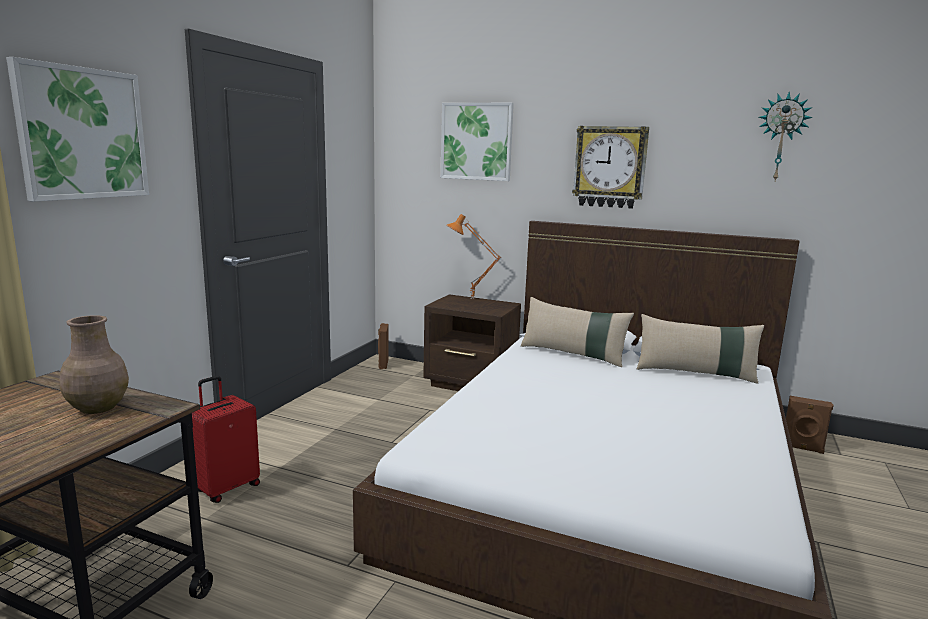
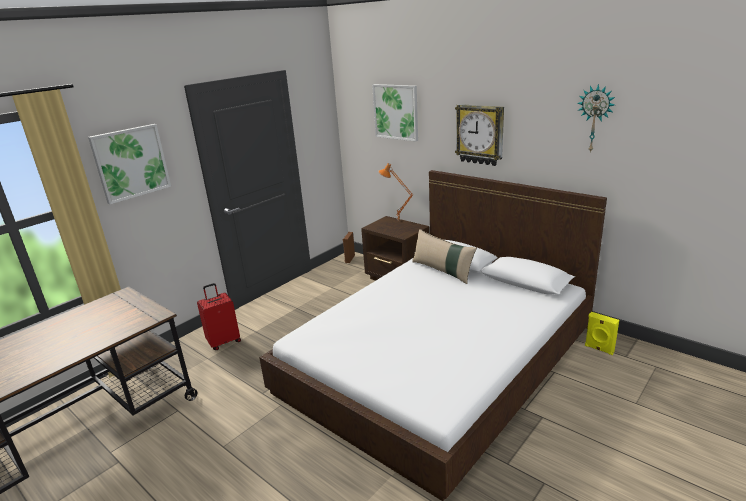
camera: 20 degrees right, 10 degrees up
brown vase [60,315,129,414] -> none
beige pillow [637,314,764,384] -> none
brown speaker [786,396,834,454] -> yellow speaker [585,312,619,355]

